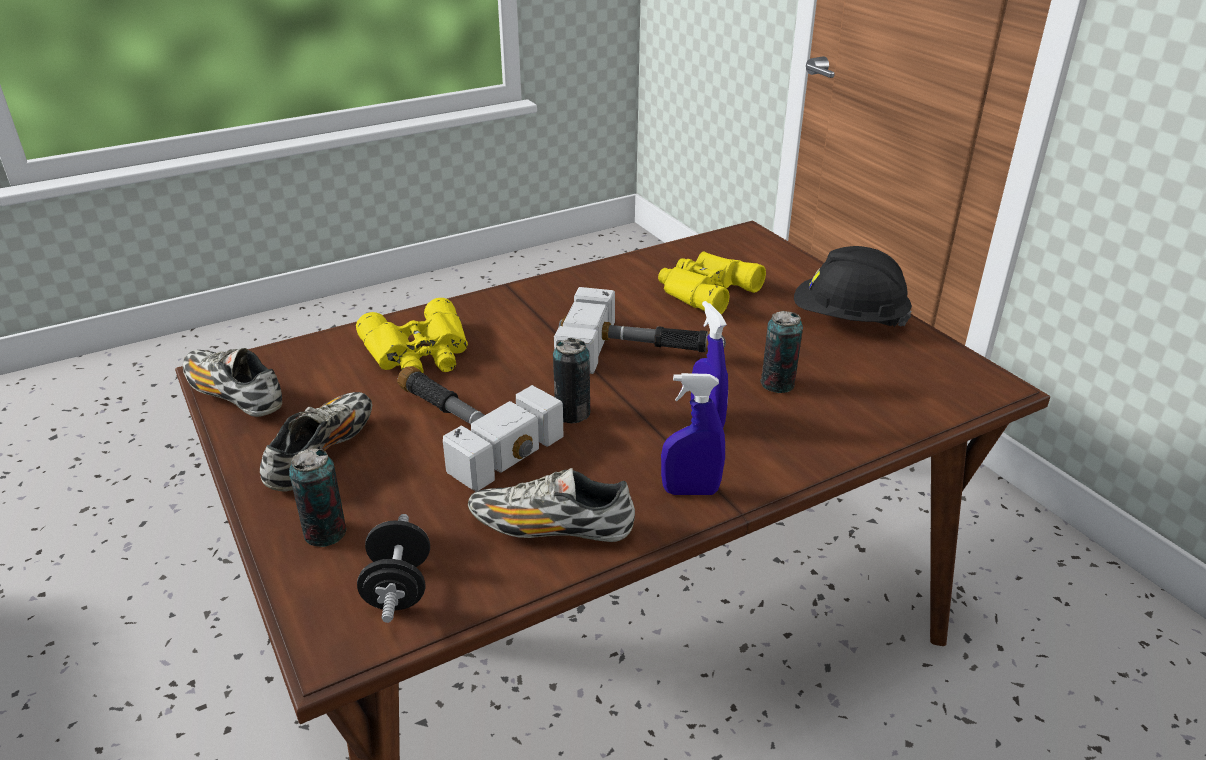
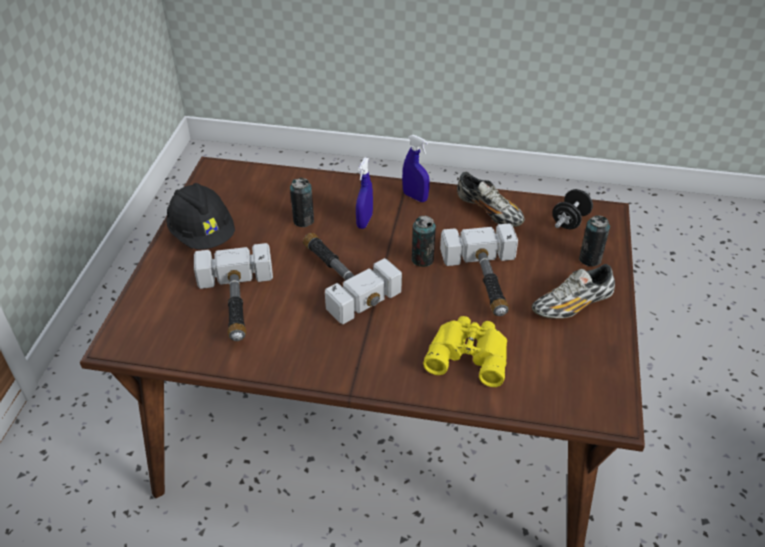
camera: 140 degrees left, 10 degrees up
shoe [183,348,282,417] -> none
yellow binoculars [658,251,766,314] -> hammer [194,243,273,341]

